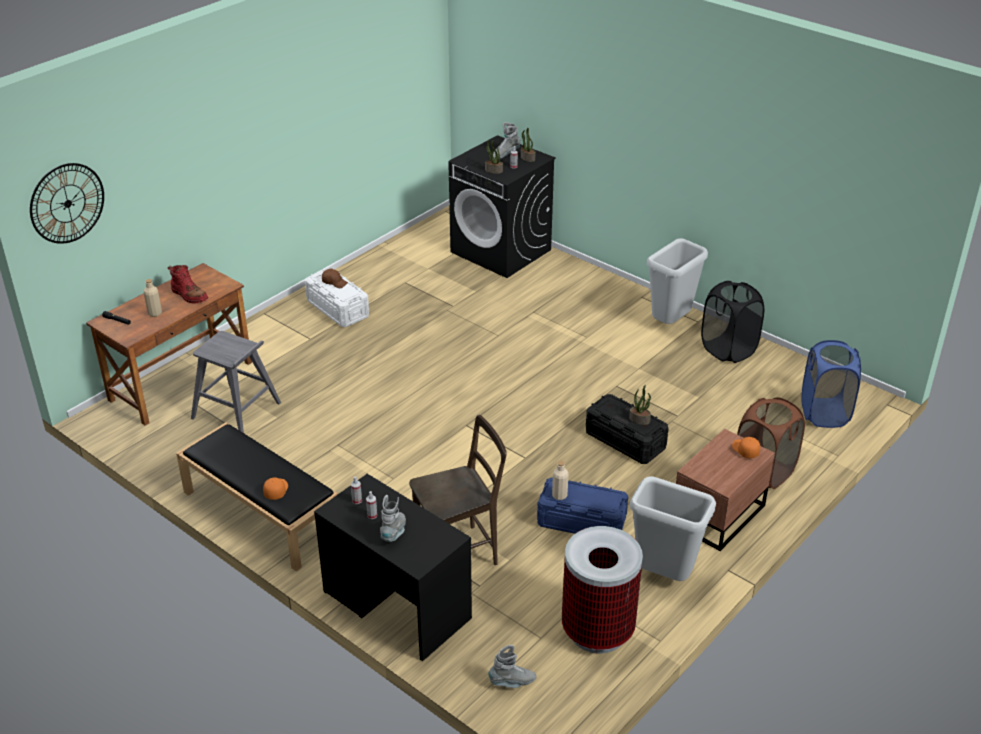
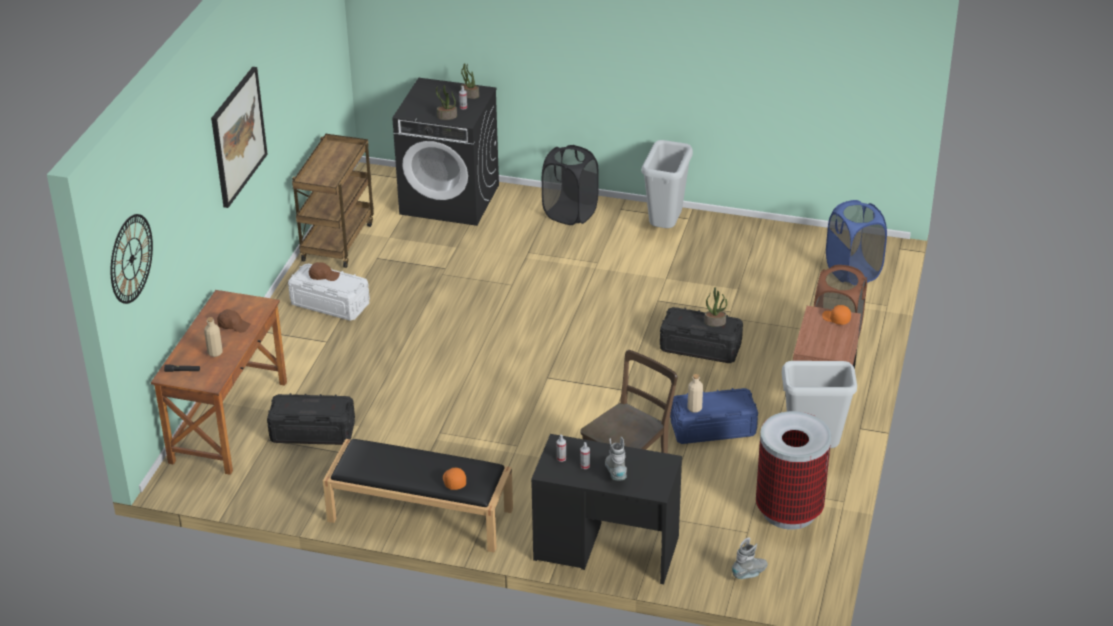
camera: 25 degrees left, 0 degrees up
red boot [168,265,208,304] -> brown cap [217,309,250,333]
grey stool [191,331,281,433] -> black storage box [267,393,355,445]
grey boot [493,122,521,159] -> none
black laundry basket [701,281,764,363] -> black laundry basket moved to [542,145,599,225]
none -> picture [211,67,268,208]
none -> brown cart [292,134,374,268]

